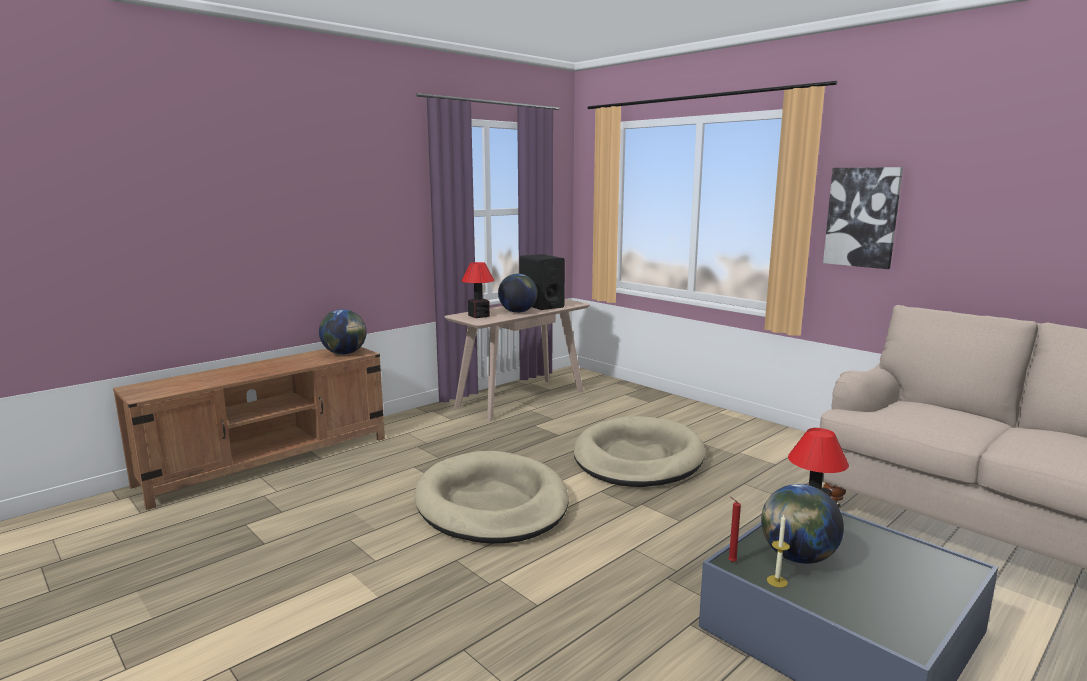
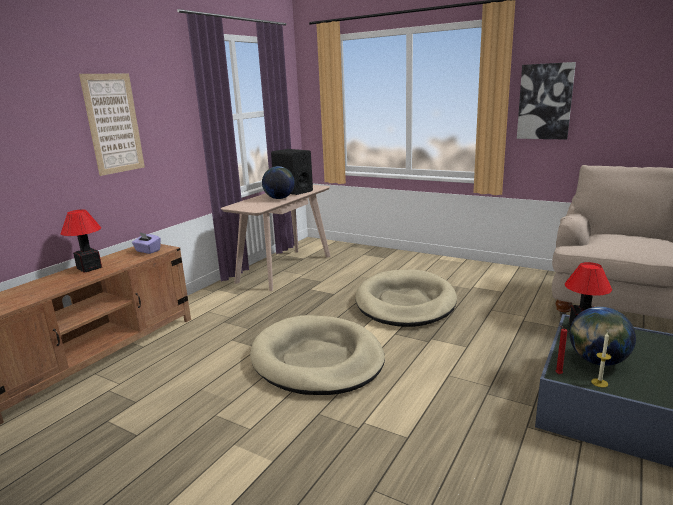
camera: 15 degrees left, 5 degrees up
globe [319,309,367,355] -> purple tissue box [132,232,161,254]
table lamp [462,262,495,318] -> table lamp moved to [61,209,102,273]
none -> picture [79,73,145,176]

